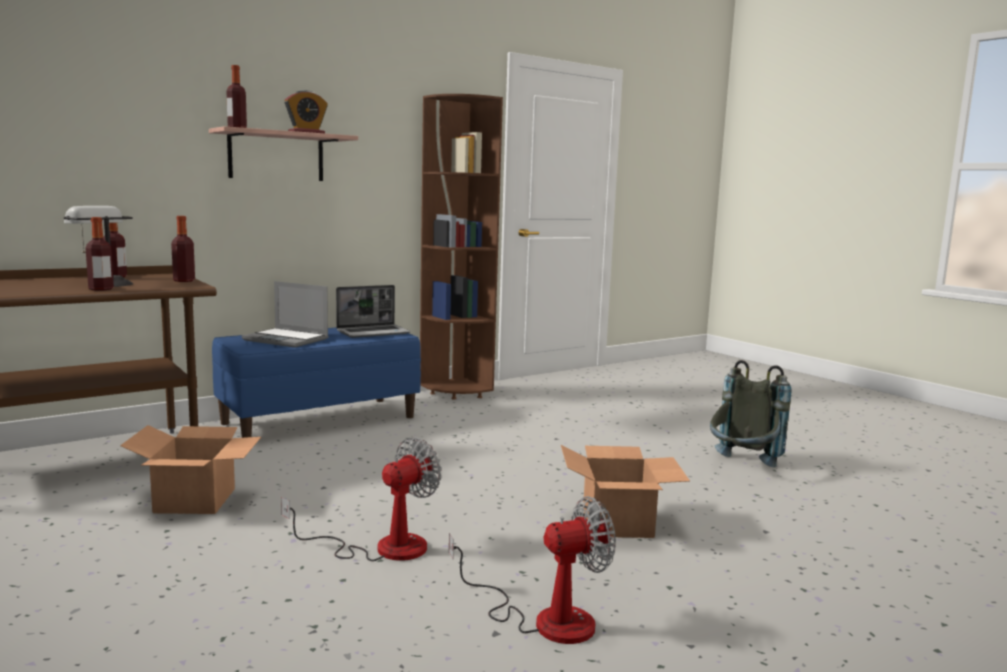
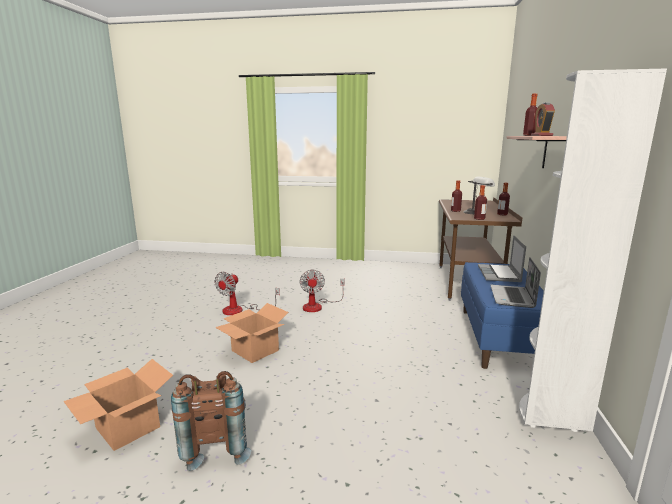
camera: 135 degrees right, 5 degrees up
cardboard box [120,425,261,514] -> cardboard box moved to [64,359,173,451]
laptop [242,281,329,348] -> laptop turned 60 degrees counterclockwise [478,235,526,282]
brown bookcase [420,94,503,400] -> white bookcase [519,69,667,432]
grey backpack [710,360,791,468] -> brown backpack [171,371,251,471]

